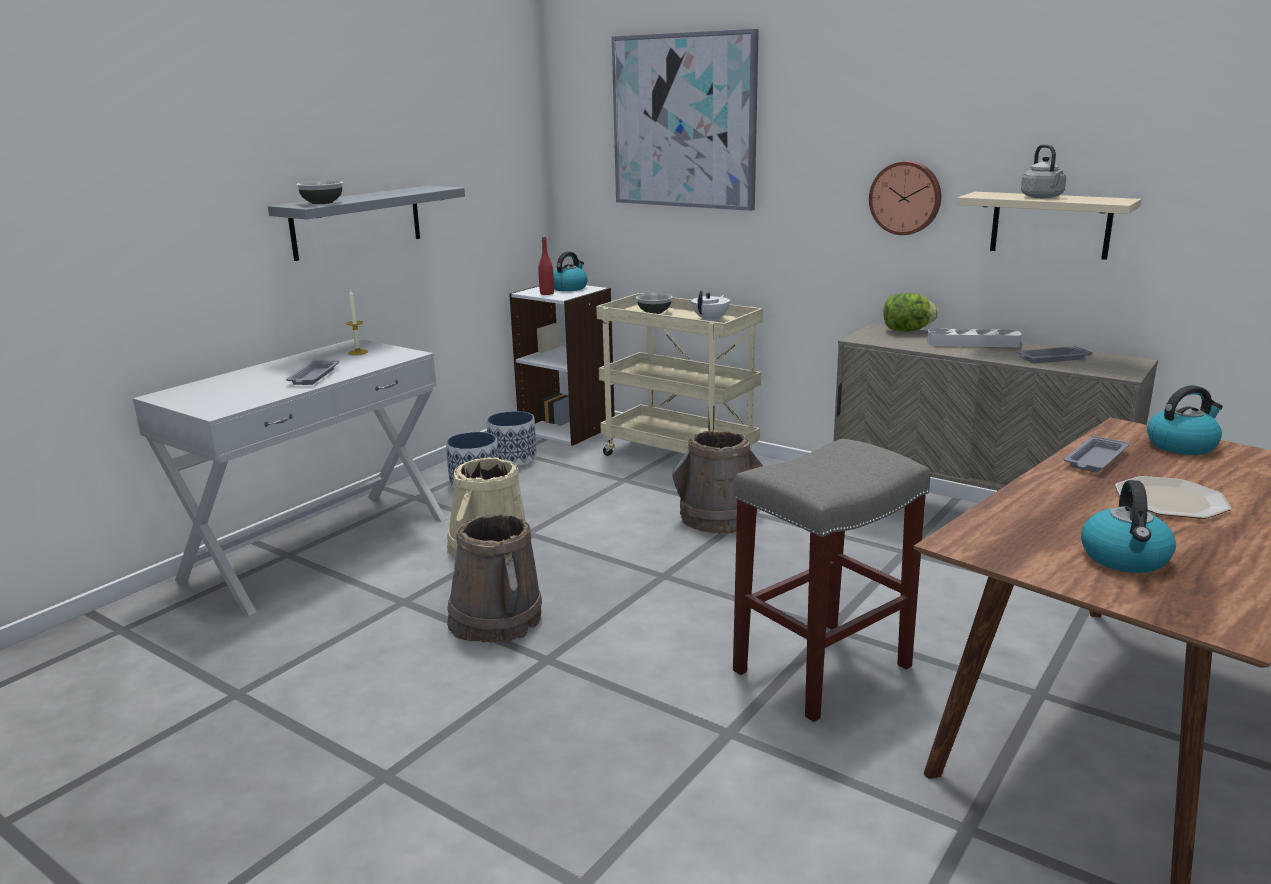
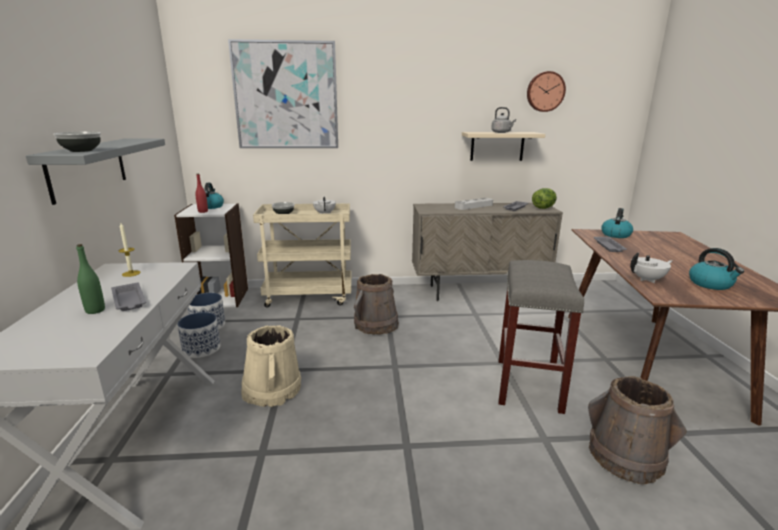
camera: 40 degrees left, 0 degrees up
brown bucket [447,513,542,643] -> brown bucket moved to [588,376,687,485]
wall clock [869,161,941,235] -> wall clock moved to [527,71,566,112]
lettuce [884,293,938,332] -> lettuce moved to [532,188,557,209]
plate [1115,476,1232,519] -> none
none -> green bottle [76,244,105,314]
none -> white teapot [630,253,672,283]

